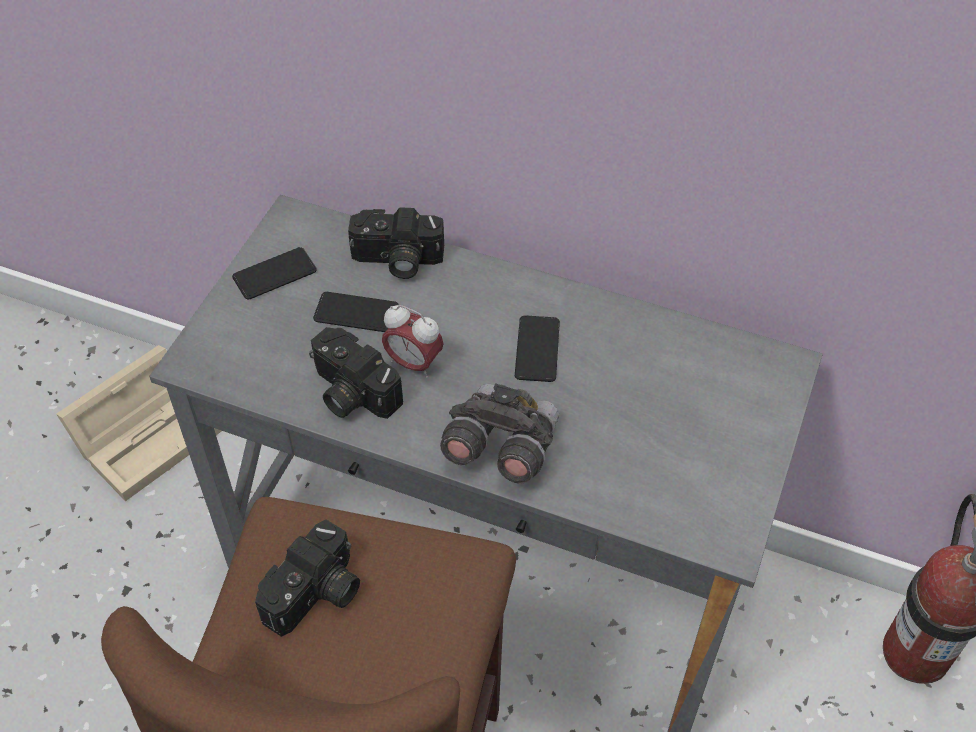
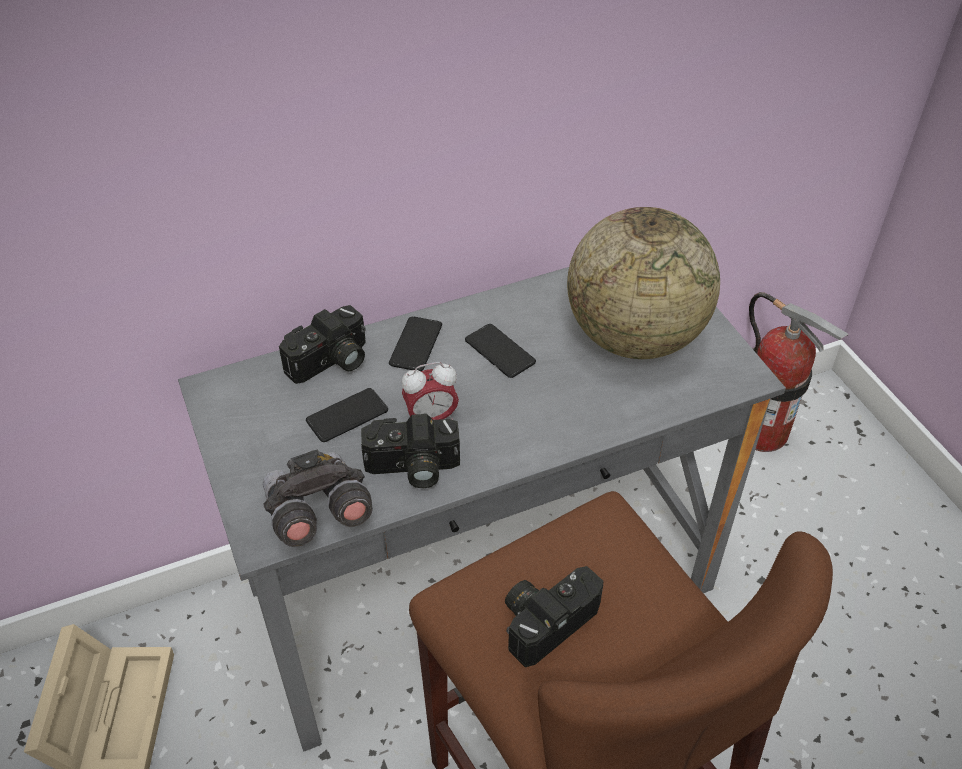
camera: 45 degrees left, 5 degrees down
phone [232,247,317,299] -> phone moved to [389,316,442,371]
camera [255,520,360,637] -> camera turned 120 degrees counterclockwise [505,566,604,667]
grey binoculars [440,383,559,484] -> grey binoculars moved to [263,449,373,547]
none -> globe [567,207,720,359]

